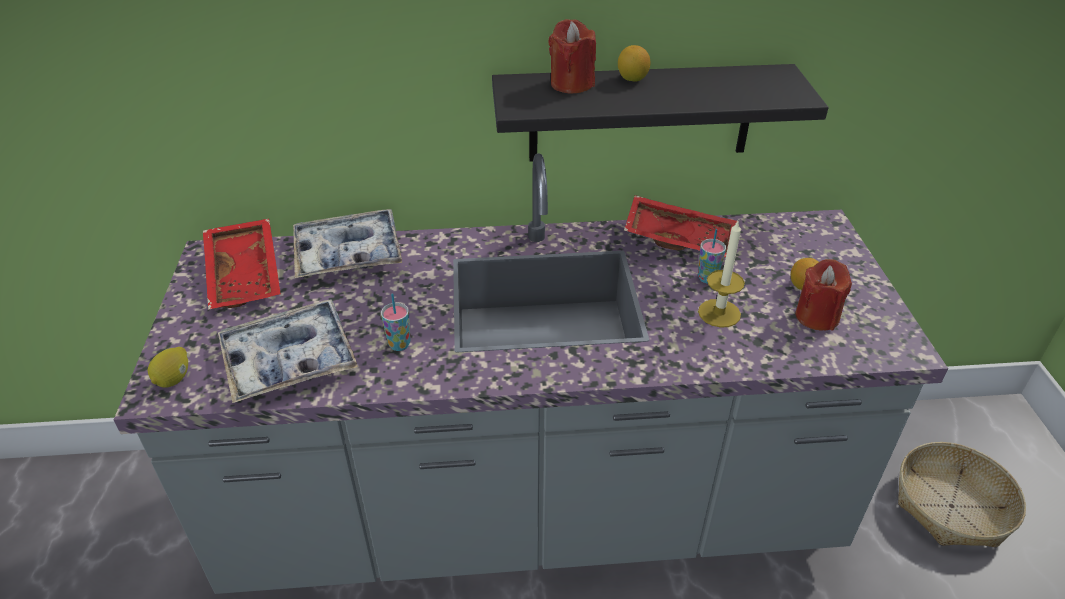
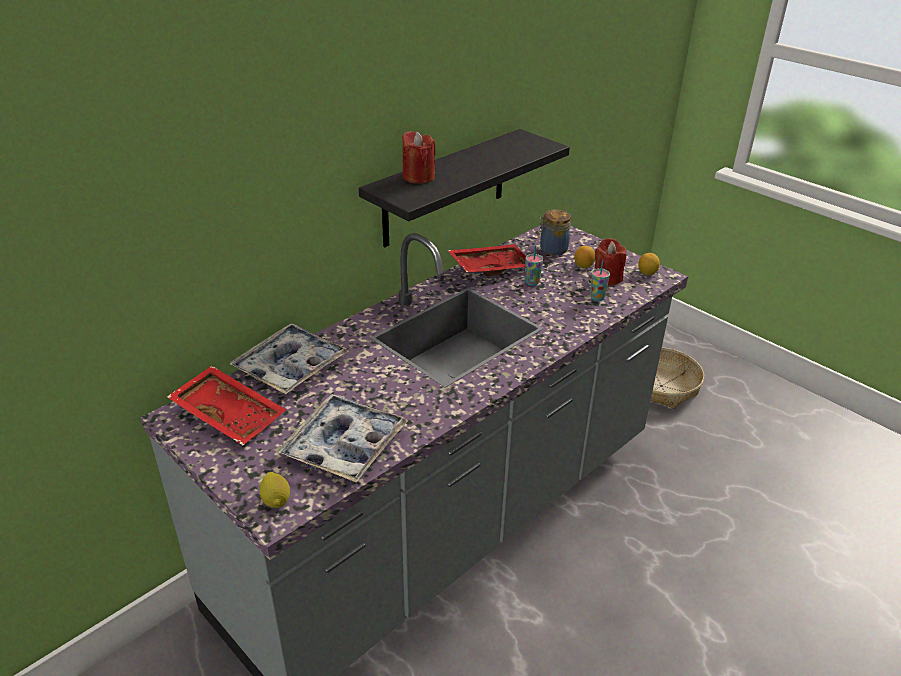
camera: 40 degrees left, 5 degrees down
cup [381,293,411,351] -> cup moved to [590,260,610,301]
lemon [618,45,651,81] -> lemon moved to [638,253,660,276]
candle [698,219,745,328] -> none
none -> jar [538,210,571,255]

